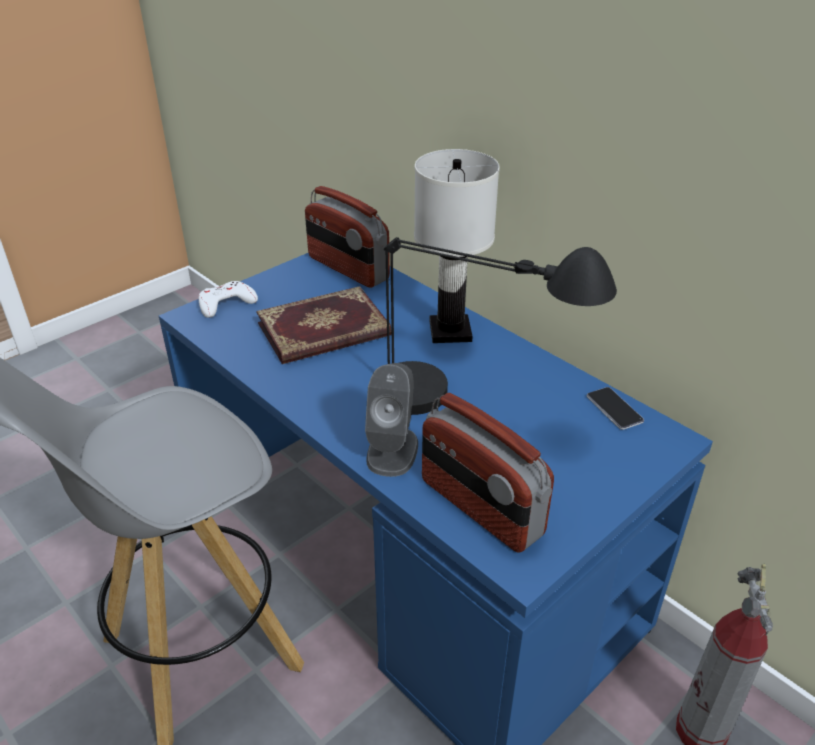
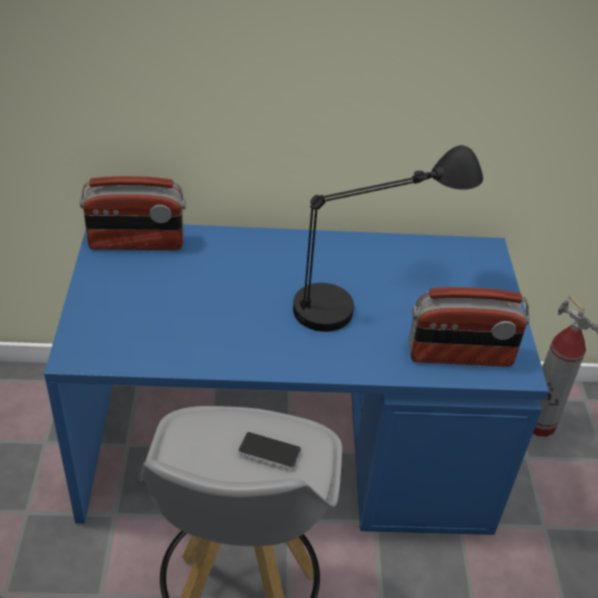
camera: 50 degrees left, 5 degrees up
white game controller [199,281,258,318] -> none
book [256,286,392,364] -> none
grey speaker [365,363,418,477] -> none
white table lamp [414,149,500,343] -> none
phone [587,387,644,430] -> phone moved to [238,432,301,469]

